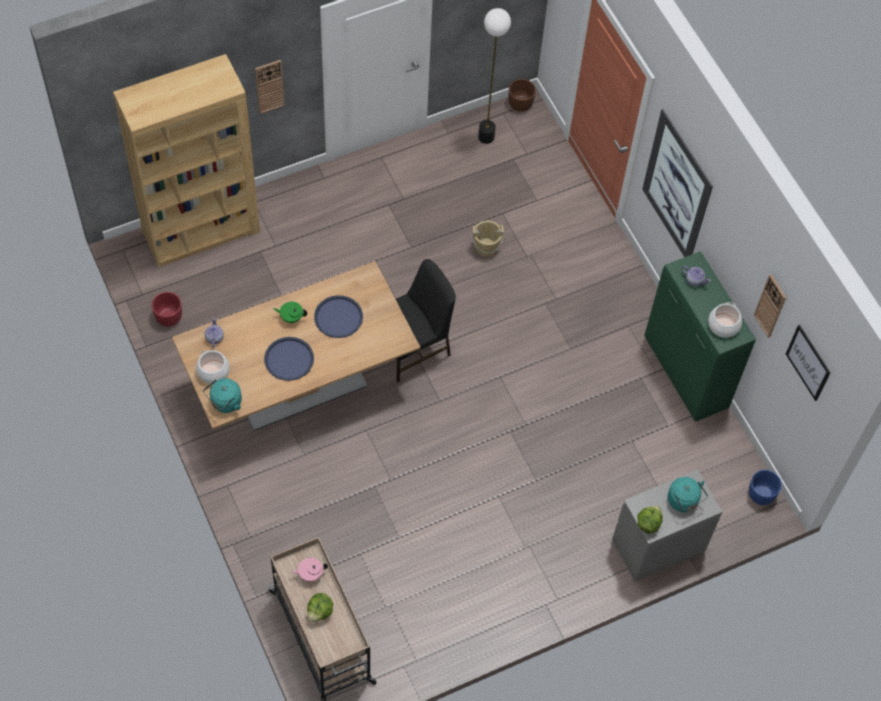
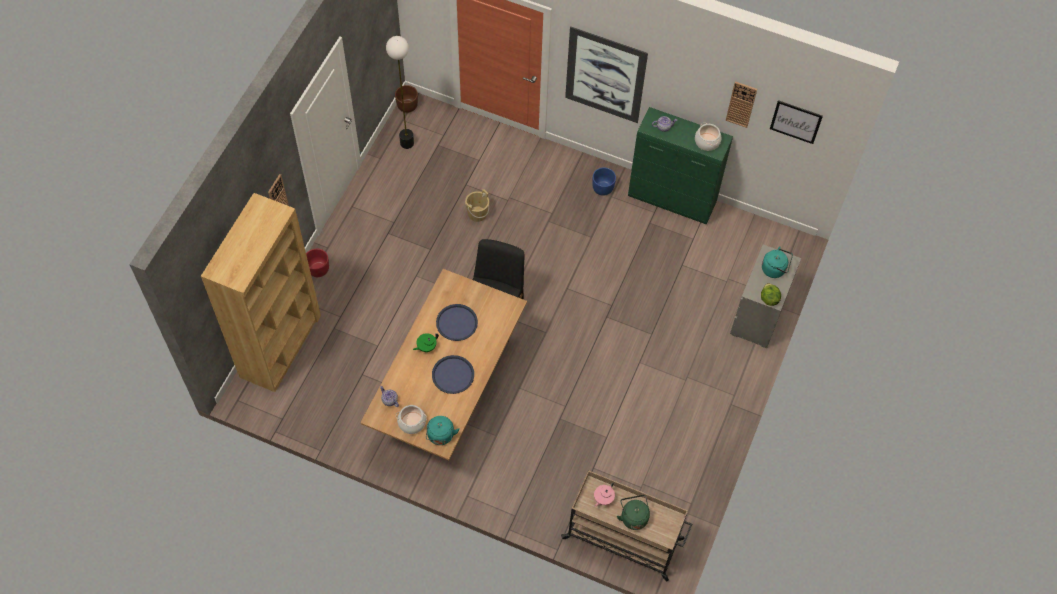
camera: 40 degrees left, 0 degrees up
red planter [152,292,182,327] -> red planter moved to [306,249,329,277]
lettuce [307,593,333,622] -> green kettle [617,495,650,530]
blue planter [749,470,782,505] -> blue planter moved to [592,167,616,196]

